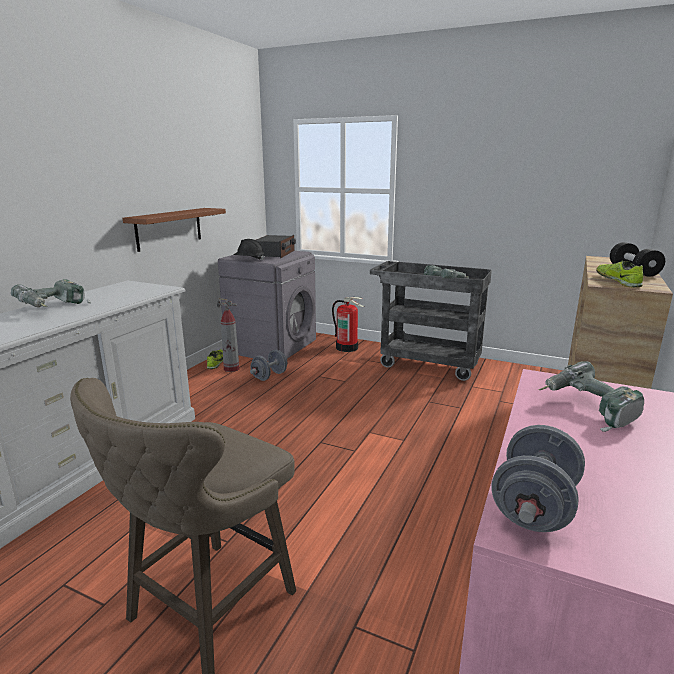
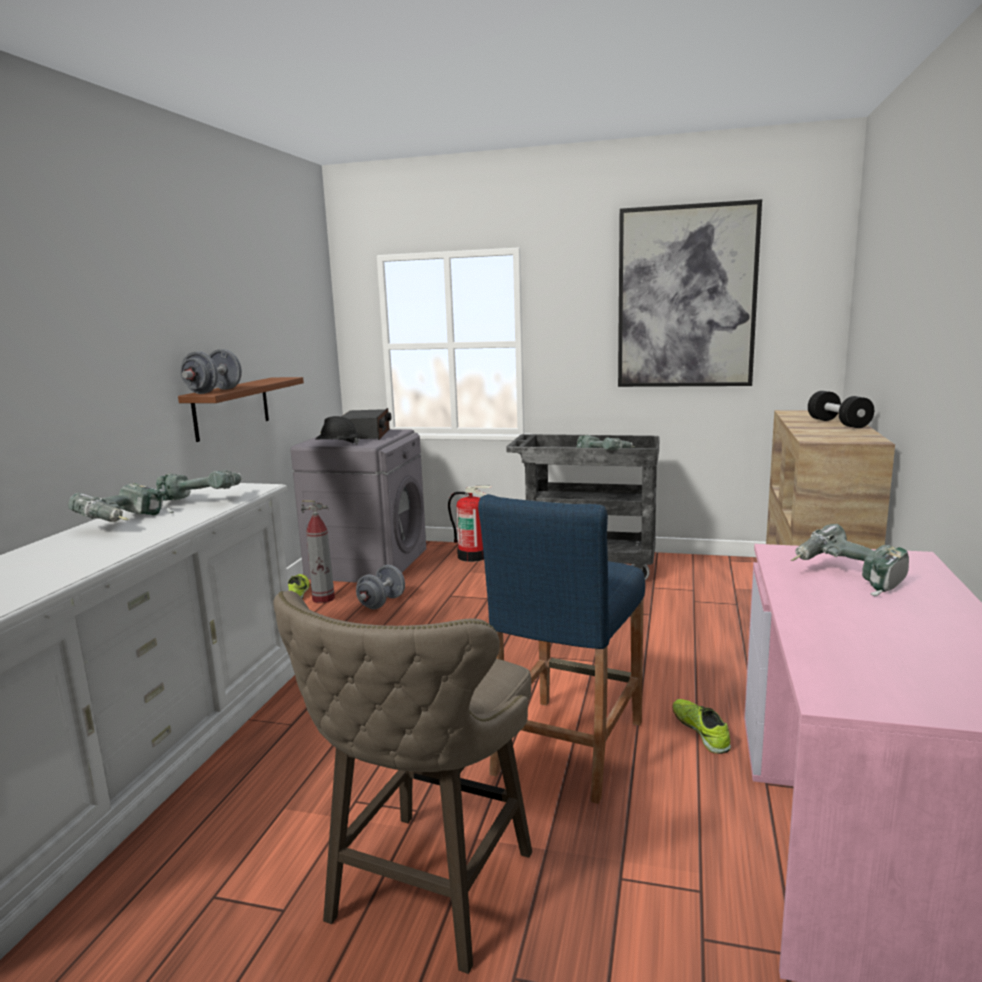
camera: 10 degrees left, 5 degrees down
grey dumbbell [491,425,585,532] -> grey dumbbell moved to [180,349,242,394]
shoe [596,261,643,287] -> shoe moved to [673,699,731,754]
none -> power drill [156,470,242,501]
none -> blue stool [478,494,645,804]
none -> picture [618,199,762,387]

